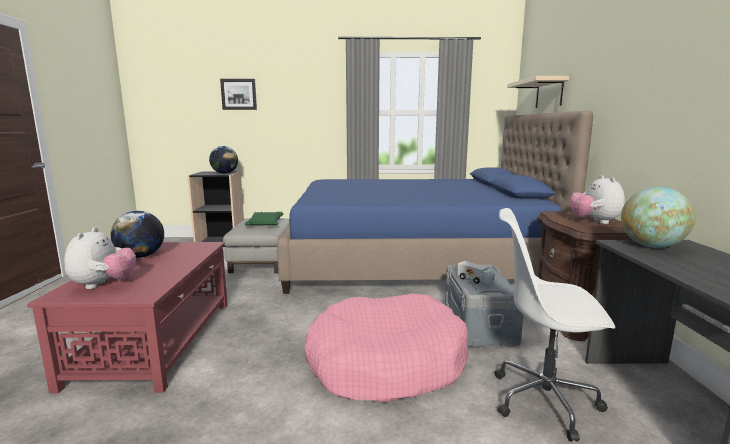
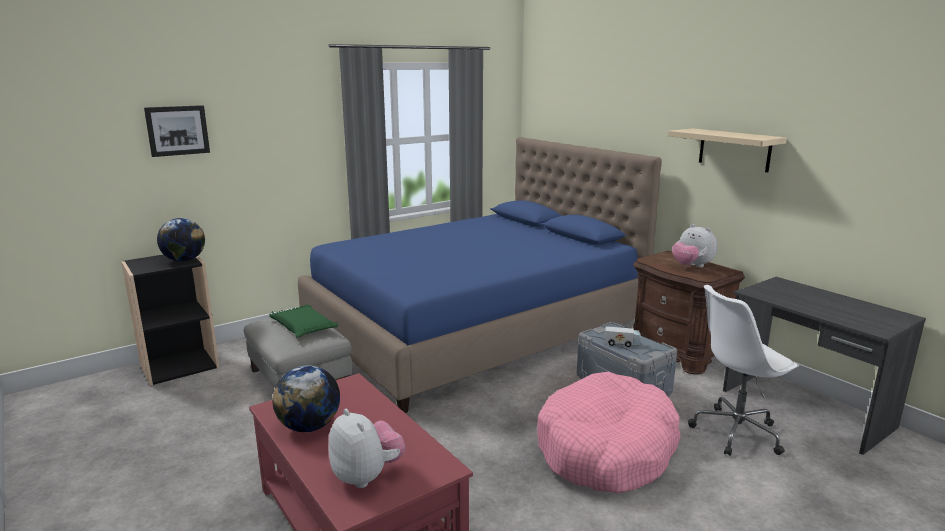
camera: 35 degrees left, 5 degrees up
beige shelf [507,76,569,108] -> beige shelf moved to [668,128,787,172]
globe [621,187,695,248] -> none

